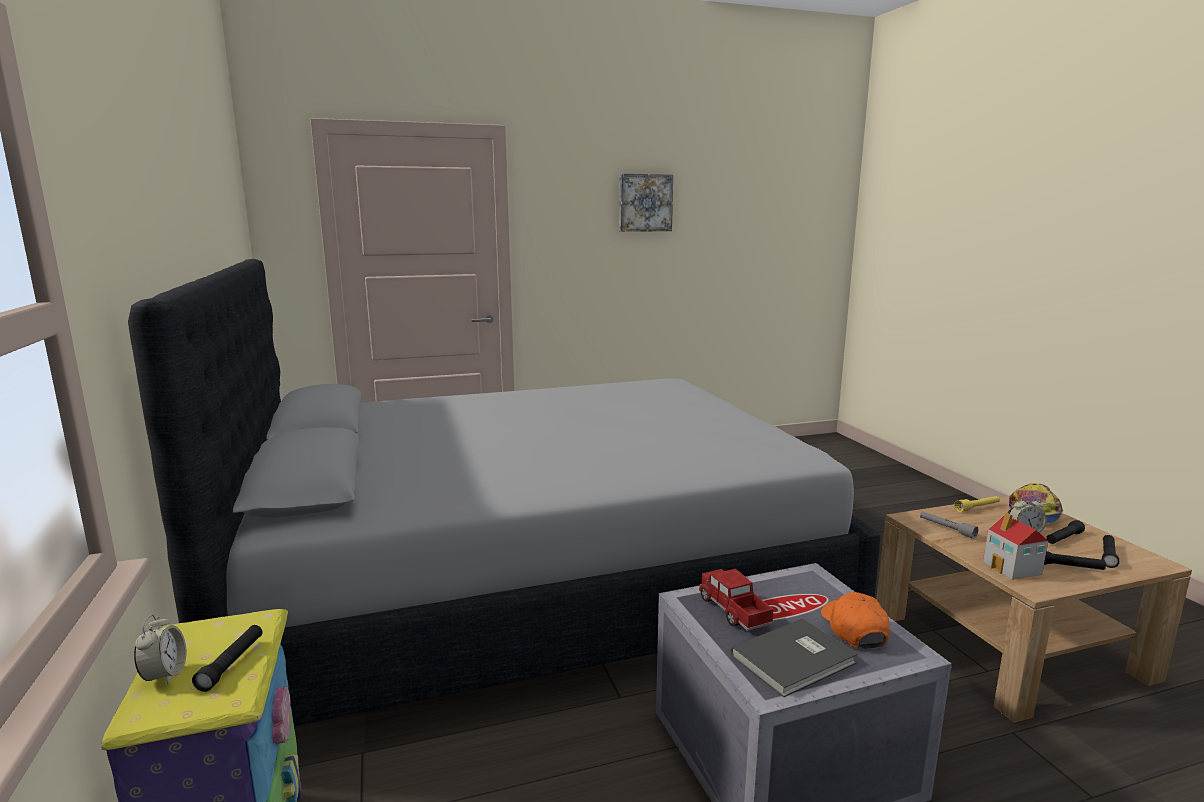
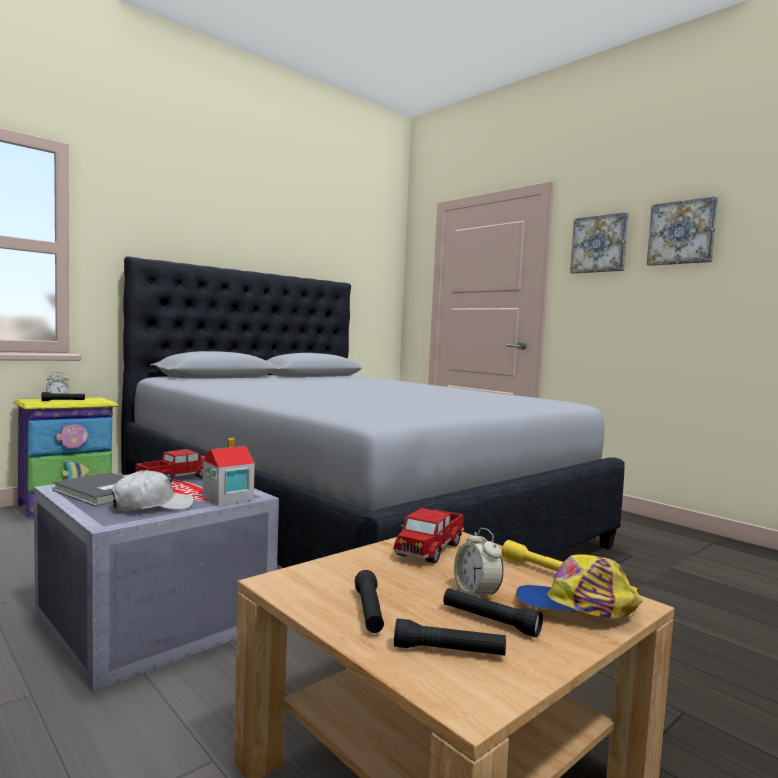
camera: 65 degrees right, 10 degrees down
orange cap [821,592,889,649] -> white cap [111,470,194,511]
grey flashlight [920,511,978,539] -> toy truck [394,508,464,563]
toy house [983,513,1048,580] -> toy house moved to [203,438,255,506]
none -> picture [570,212,629,274]

